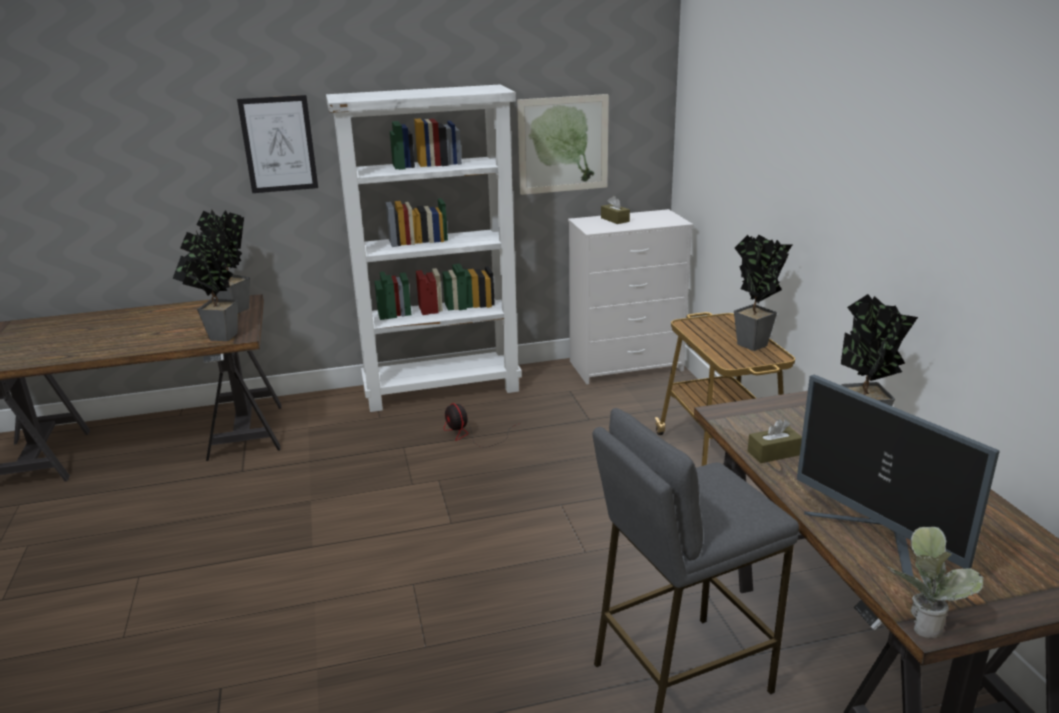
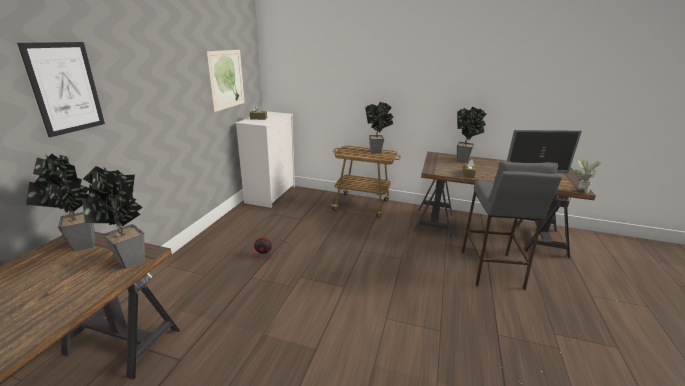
camera: 60 degrees left, 0 degrees up
white bookcase [326,84,522,412] -> none

